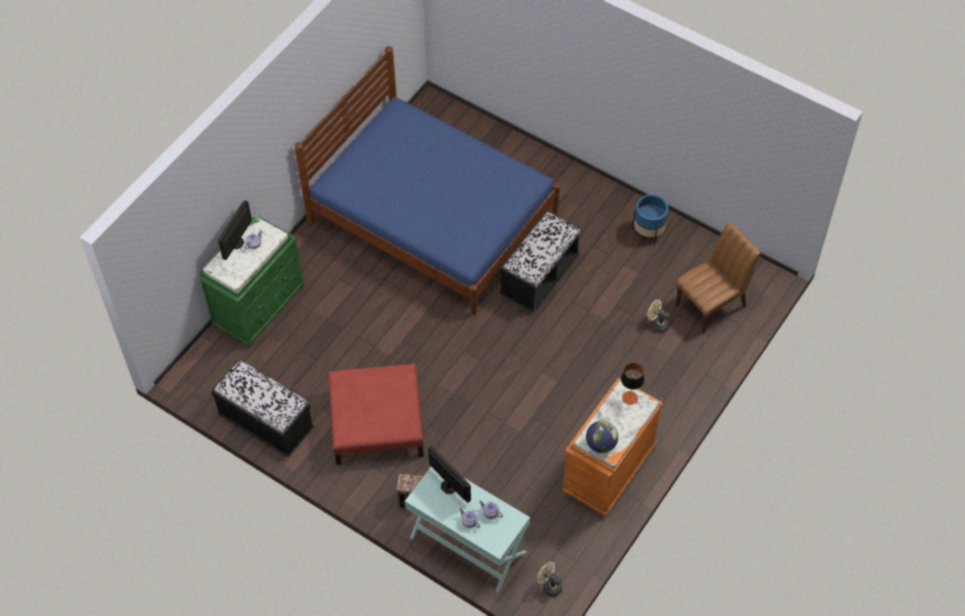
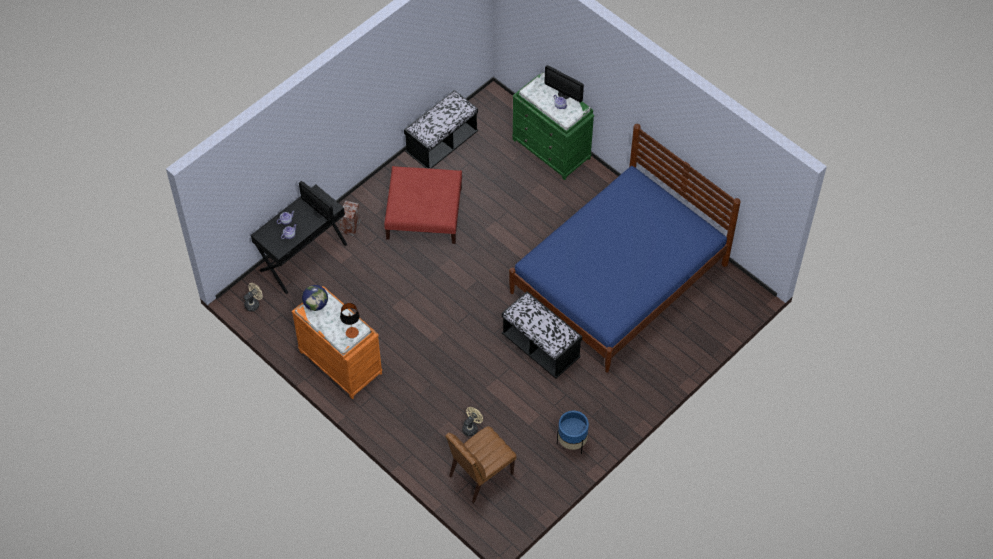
camera: 100 degrees right, 0 degrees up
turquoise desk [405,467,530,592] -> black desk [251,184,348,294]
monitor [428,446,471,503] -> monitor turned 75 degrees clockwise [299,181,334,223]
brown chair [676,222,761,334] -> brown chair turned 75 degrees clockwise [446,426,517,503]

